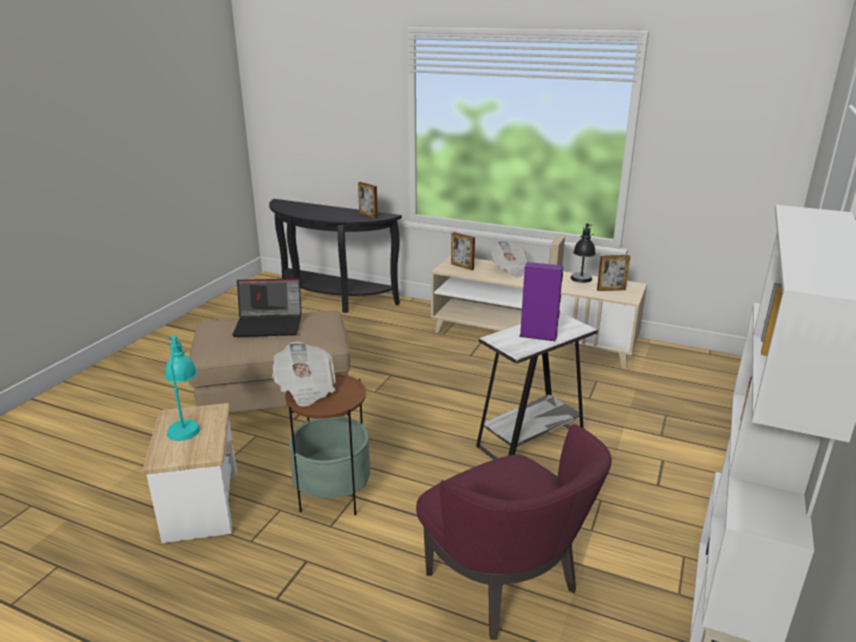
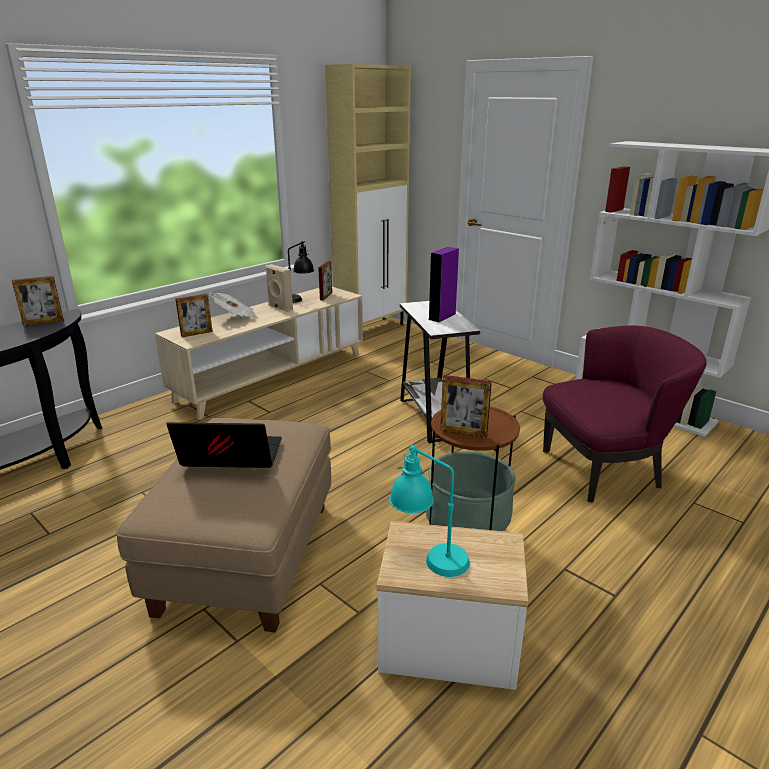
camera: 70 degrees left, 0 degrees up
laptop [232,278,302,337] -> laptop turned 105 degrees counterclockwise [166,422,282,468]
newspaper [272,341,335,407] -> picture frame [440,375,492,438]
none -> beige cabinet [325,64,411,325]

